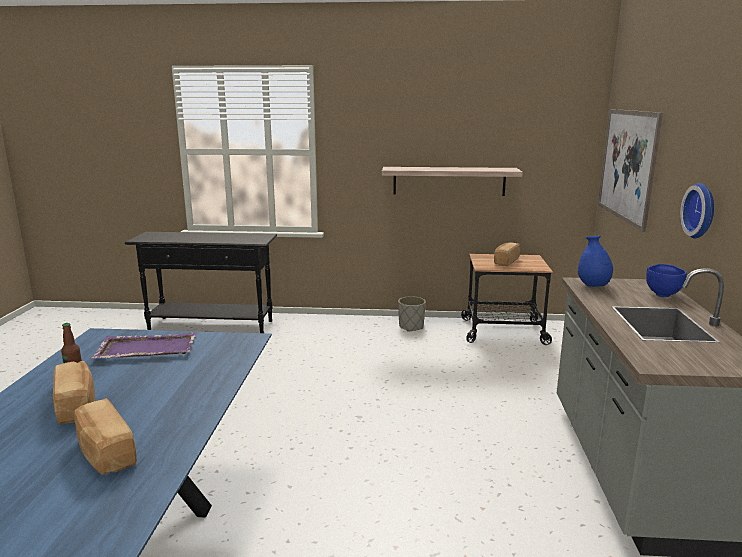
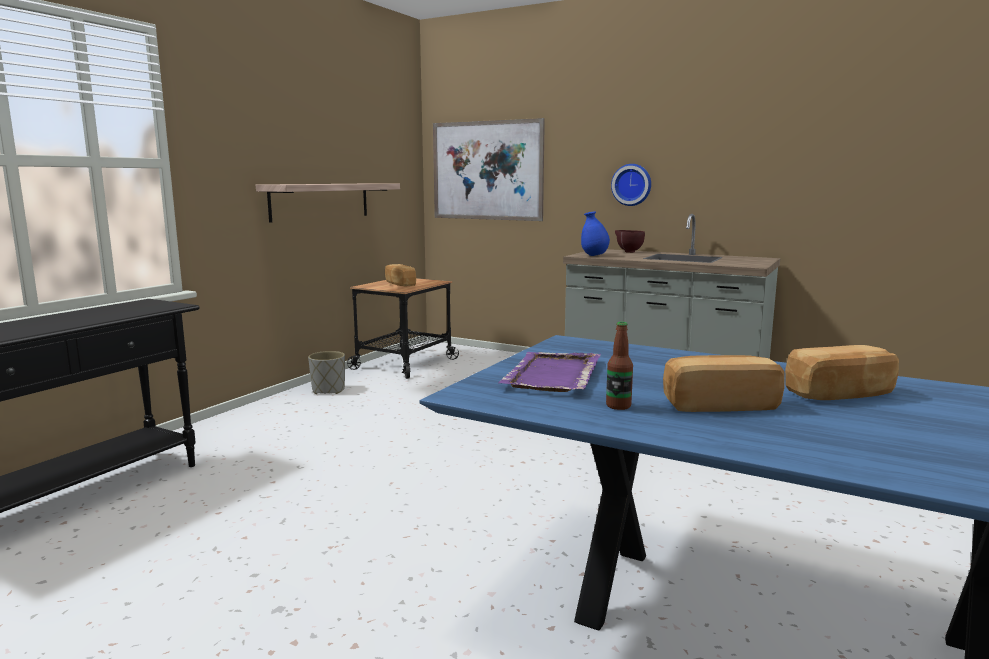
camera: 65 degrees left, 5 degrees down
blue bowl [646,264,687,297] -> brown bowl [615,230,645,253]

